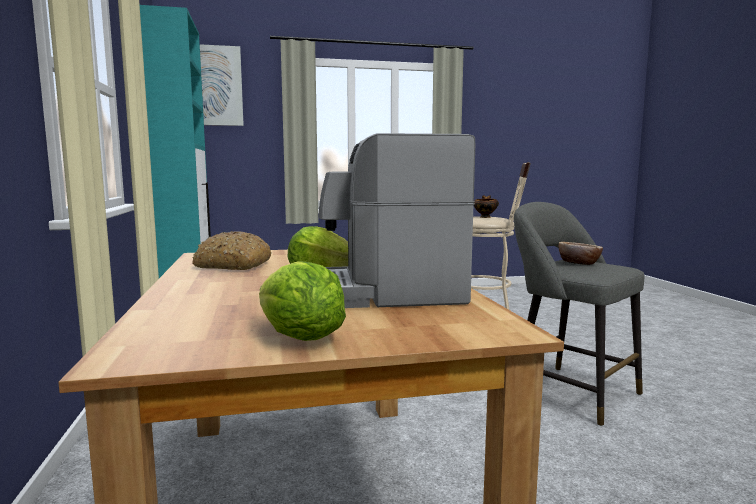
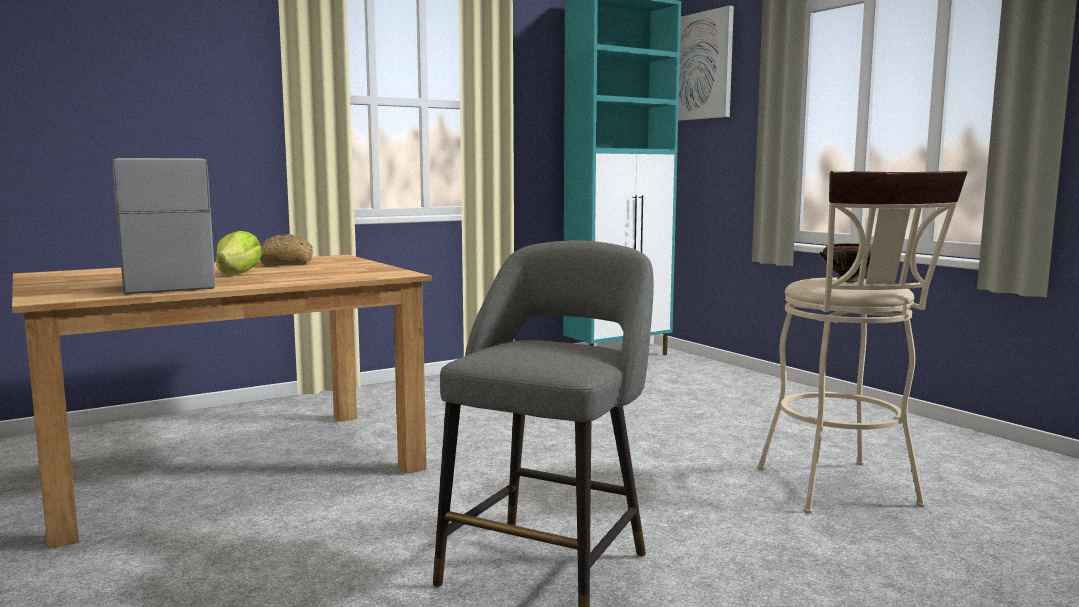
camera: 70 degrees right, 0 degrees up
lettuce [259,261,346,341] -> none
bowl [559,242,603,265] -> none

